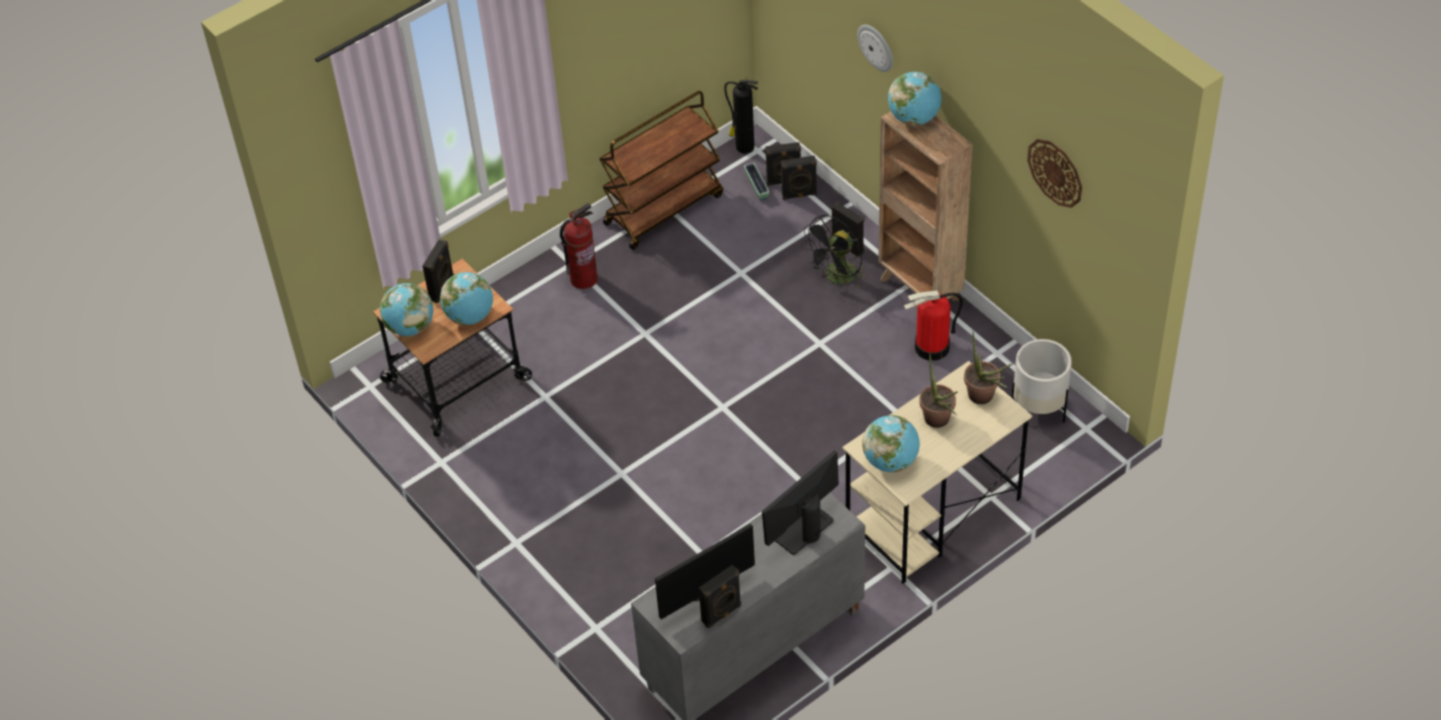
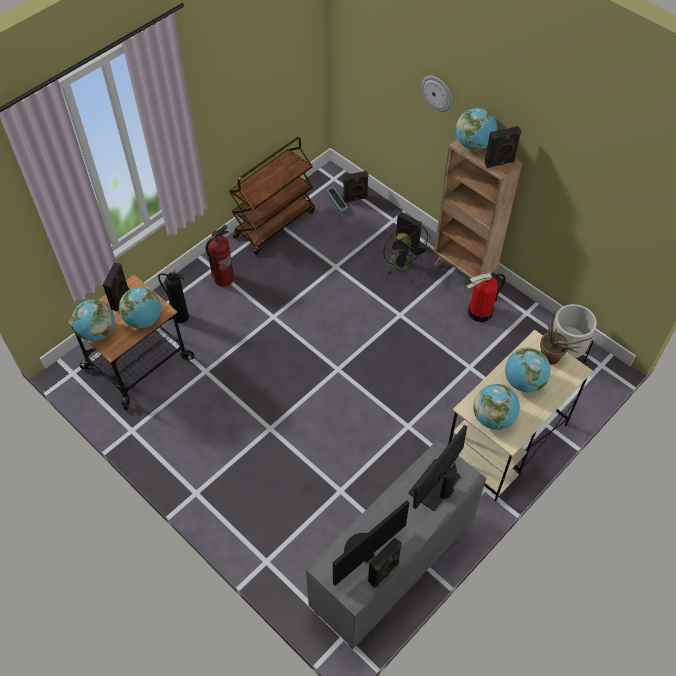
camera: 10 degrees left, 5 degrees up
fire extinguisher [724,79,758,154] -> fire extinguisher moved to [158,271,189,323]
black speaker [781,155,817,200] -> black speaker moved to [485,126,522,168]
black fan [801,215,866,287] -> black fan turned 60 degrees counterclockwise [384,224,431,275]
potted plant [919,352,958,428] -> globe [505,347,551,392]
wall clock [1027,139,1082,208] -> none

